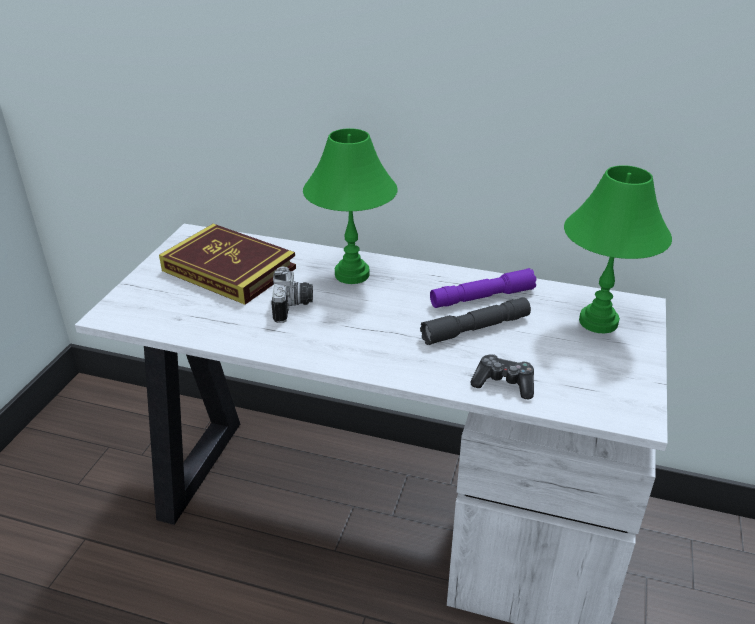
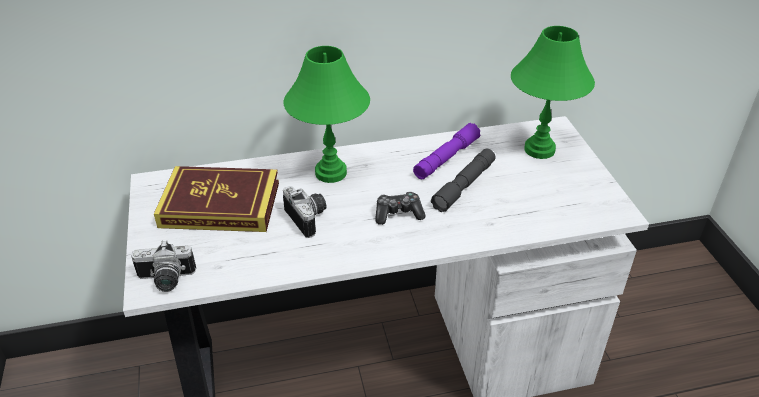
camera: 30 degrees left, 5 degrees up
game controller [470,354,534,399] -> game controller moved to [375,192,425,225]
none -> camera [131,240,196,292]

